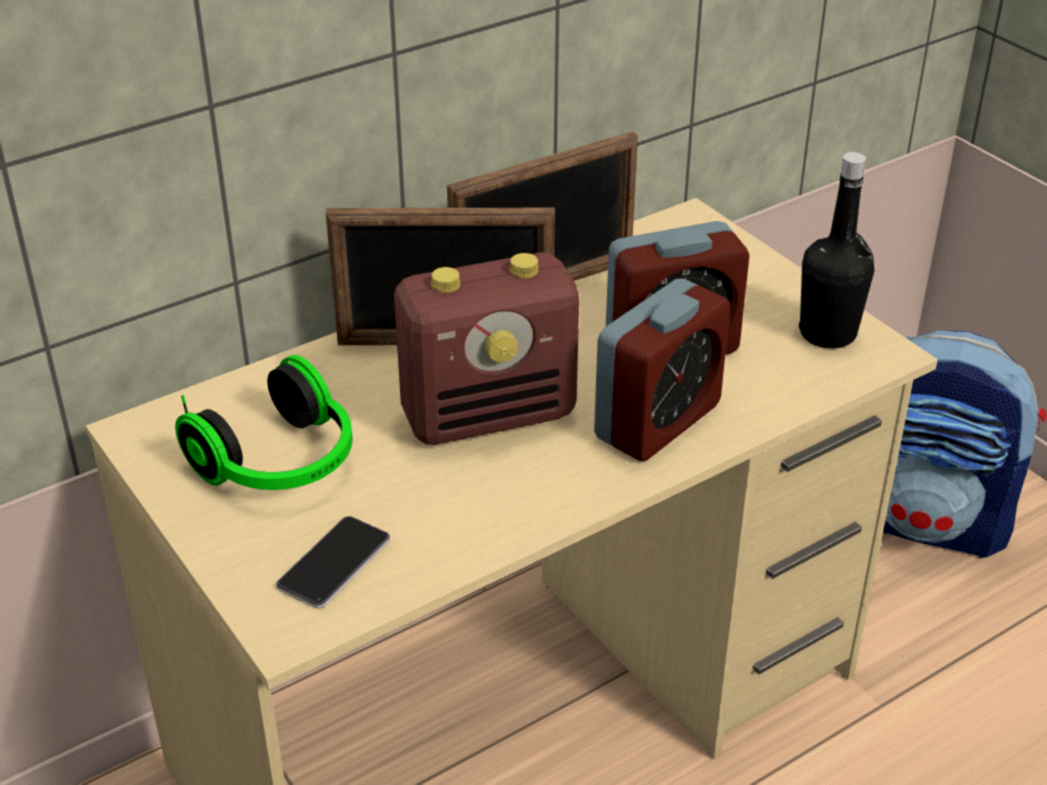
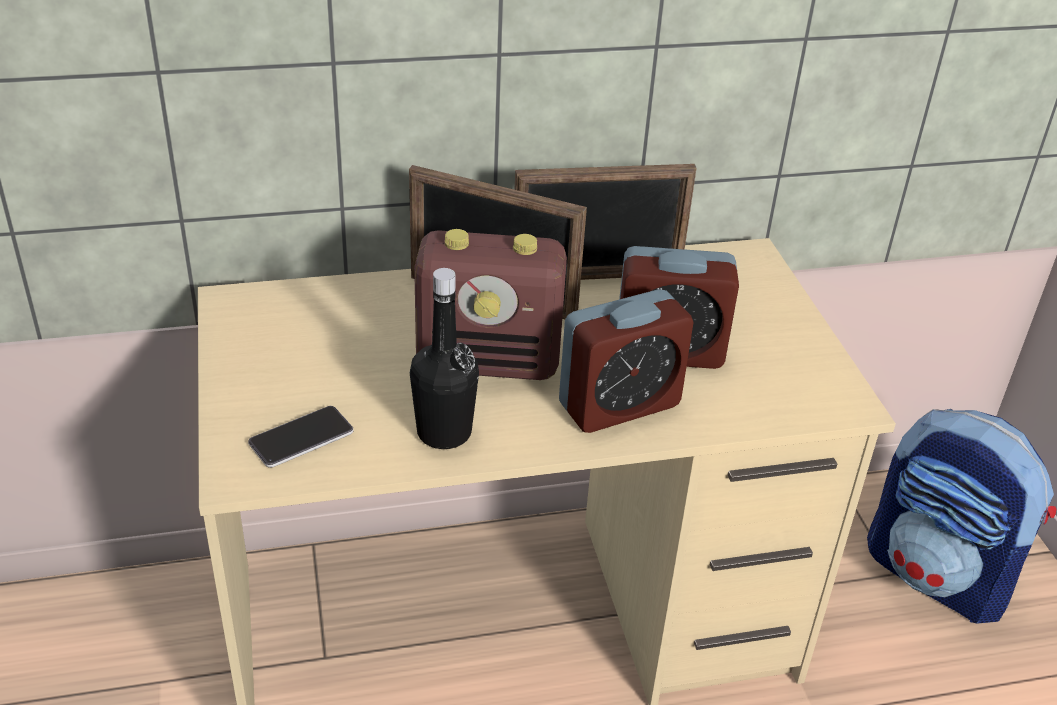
camera: 20 degrees right, 0 degrees up
headphones [175,355,352,490] -> none
black bottle [799,152,874,348] -> black bottle moved to [410,268,479,449]

